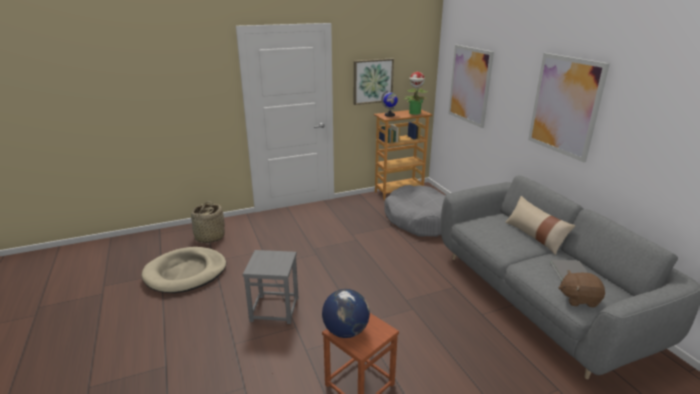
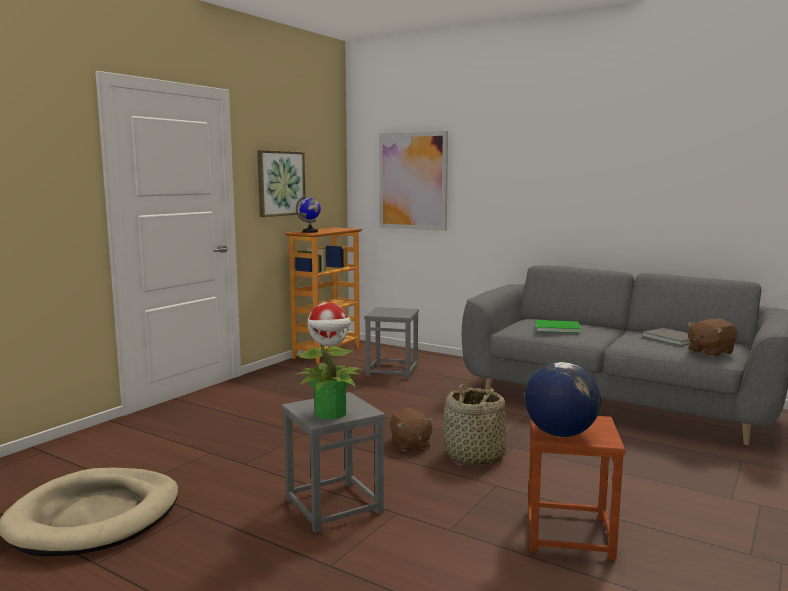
camera: 35 degrees left, 15 degrees down
basket [191,201,225,243] -> basket moved to [443,385,506,465]
grey dog bed [384,185,445,237] -> grey stool [364,307,419,379]
potted plant [403,72,428,115] -> potted plant moved to [295,302,363,419]
beige pillow [505,196,575,255] -> none
picture [528,53,610,162] -> none
none -> brown plush toy [390,408,435,452]
none -> green book [536,320,581,333]

